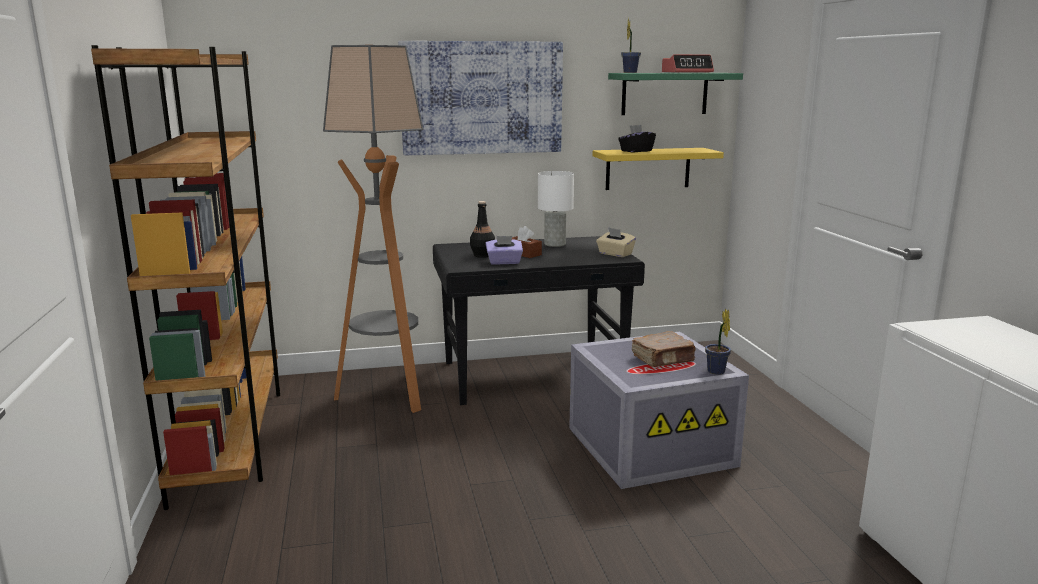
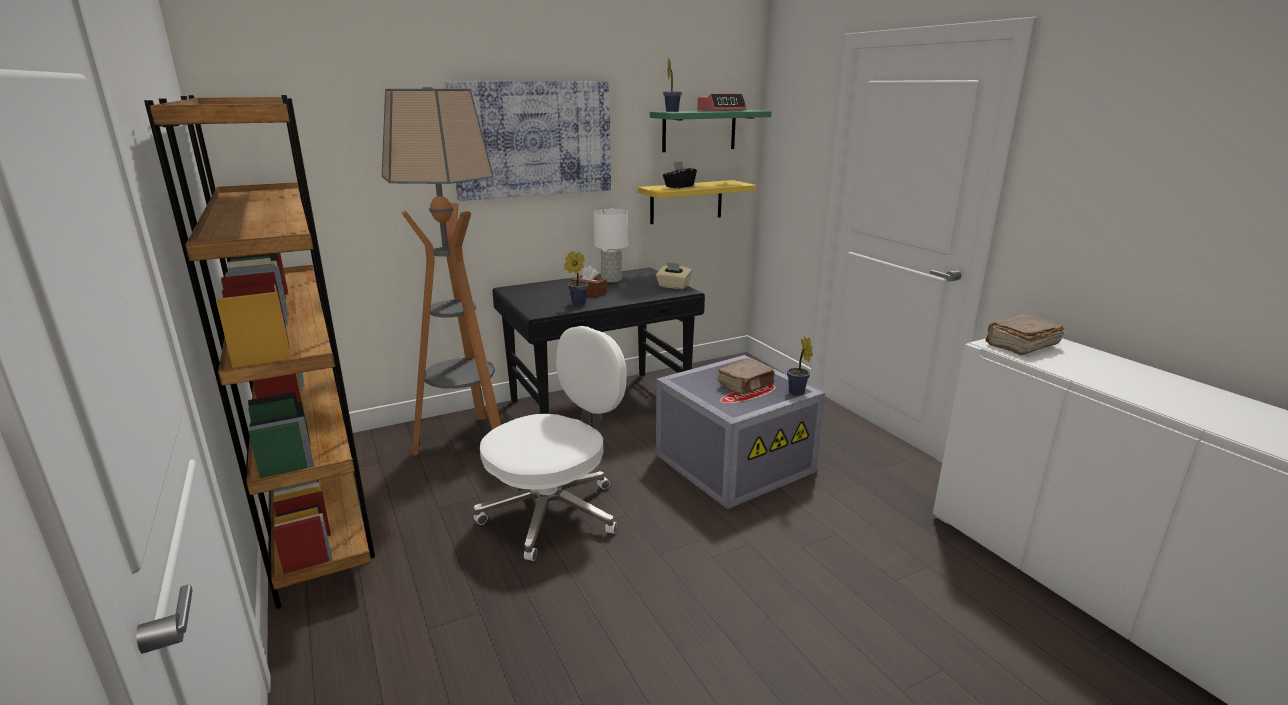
camera: 15 degrees left, 5 degrees up
black bottle [470,201,495,258] -> none
purple tissue box [486,236,523,265] -> potted plant [564,251,588,305]
none -> white office chair [473,326,627,561]
none -> brown book [986,314,1065,355]

